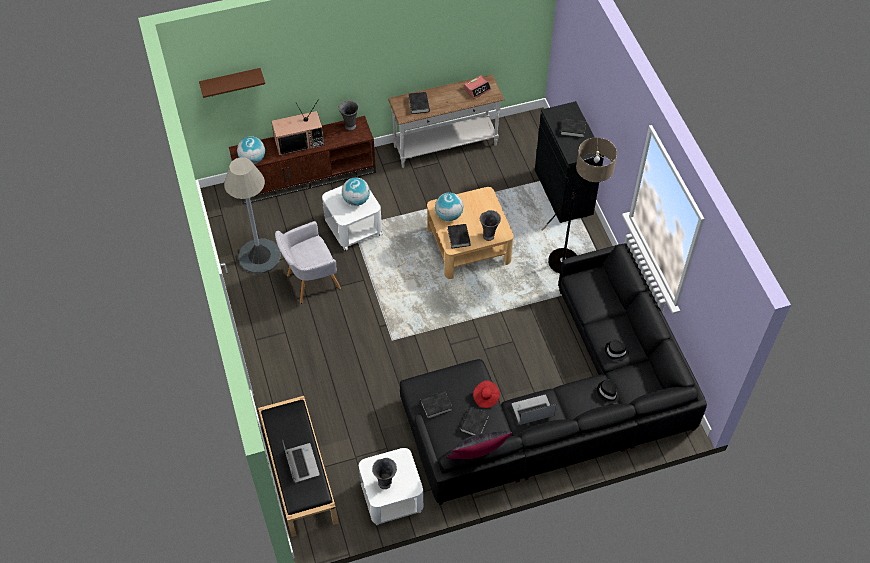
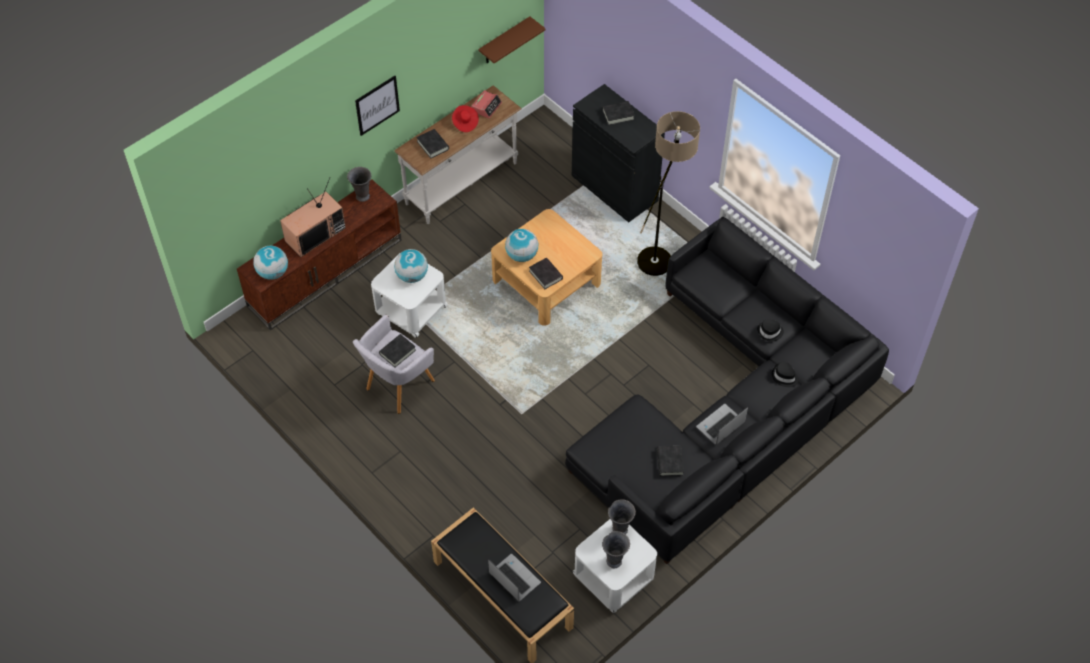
camera: 25 degrees left, 0 degrees up
brown shelf [199,68,265,98] -> brown shelf moved to [478,16,546,63]
grey floor lamp [224,157,281,274] -> none
black book [420,391,452,419] -> black book moved to [379,334,416,367]
black pillow [446,431,512,459] -> none
red hat [473,380,500,408] -> red hat moved to [452,105,479,132]
grey vase [480,210,501,241] -> grey vase moved to [608,499,636,535]
none -> picture [355,76,400,136]

